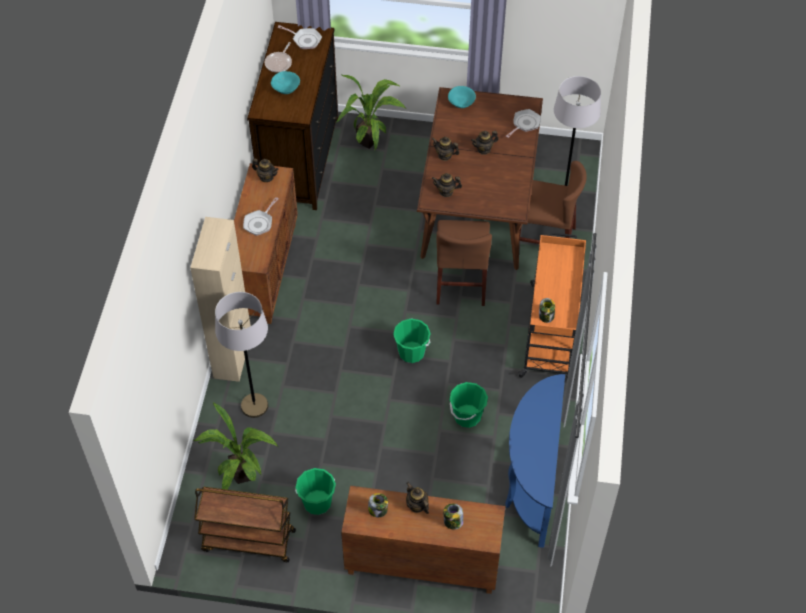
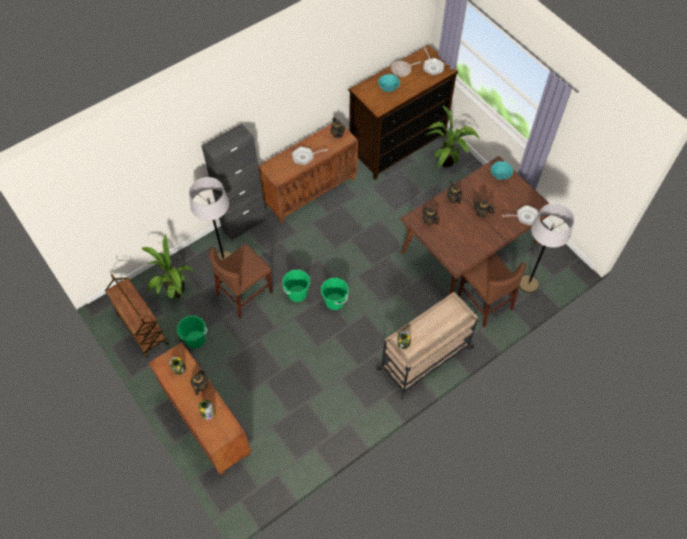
camera: 45 degrees right, 5 degrees up
beige cabinet [190,217,251,382] -> black cabinet [201,124,266,241]
brown chair [436,220,492,306] -> brown chair moved to [209,244,273,319]
green bucket [450,382,488,428] -> green bucket moved to [282,270,310,302]
blue console table [505,374,565,548] -> none
orange cart [518,232,586,380] -> beige cart [376,292,478,399]

